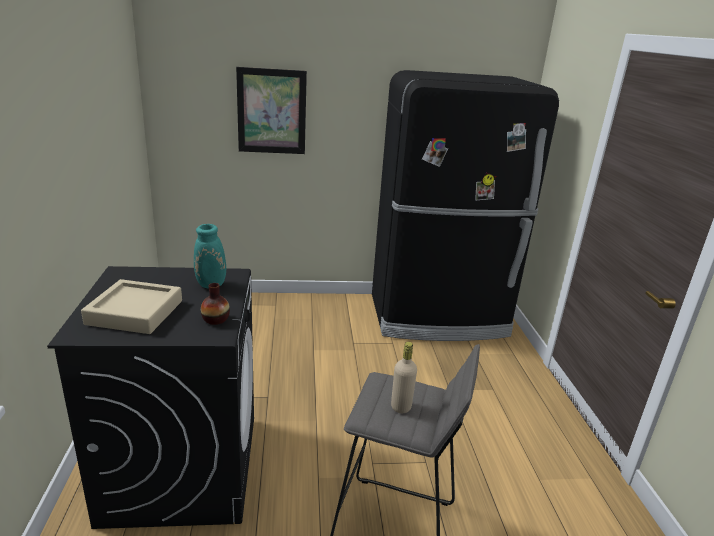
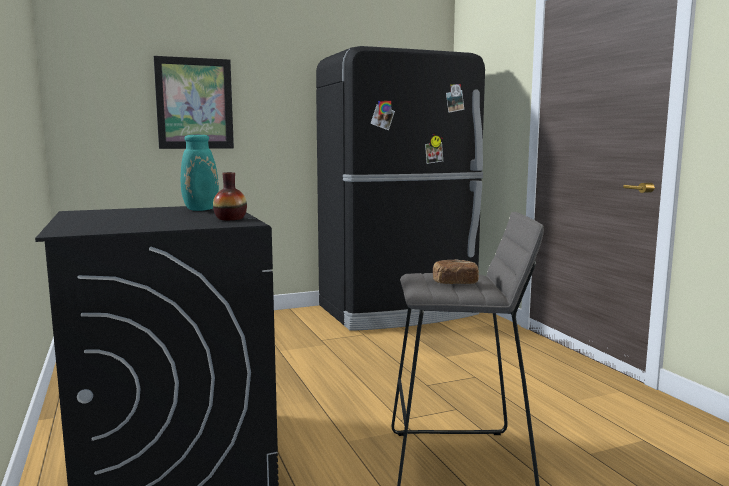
camera: 15 degrees left, 15 degrees down
beige tray [81,279,182,334] -> none
beige bottle [391,342,417,413] -> bread [433,259,479,284]

